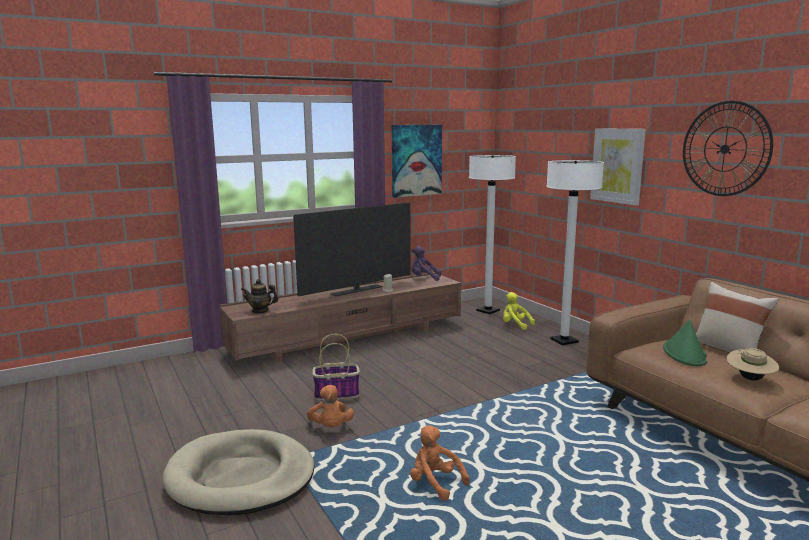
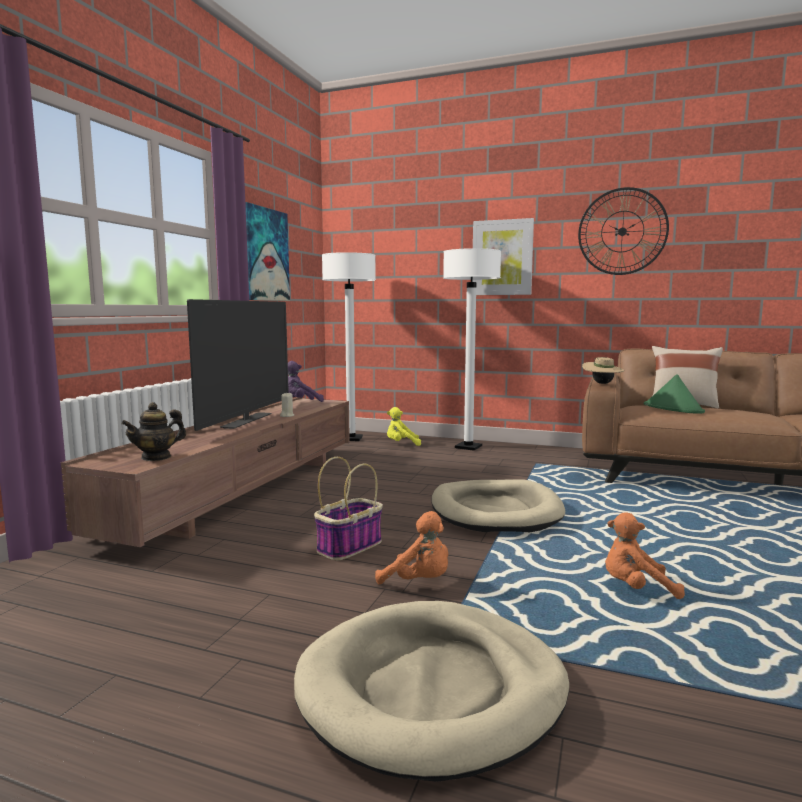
camera: 40 degrees left, 5 degrees down
beige hat [727,348,779,380] -> beige hat moved to [582,357,624,384]
none -> beige dog bed [431,479,565,532]

